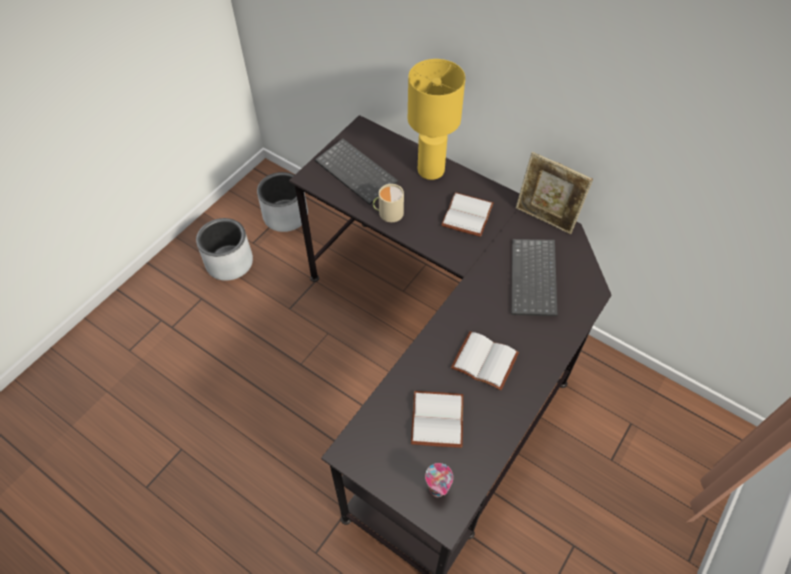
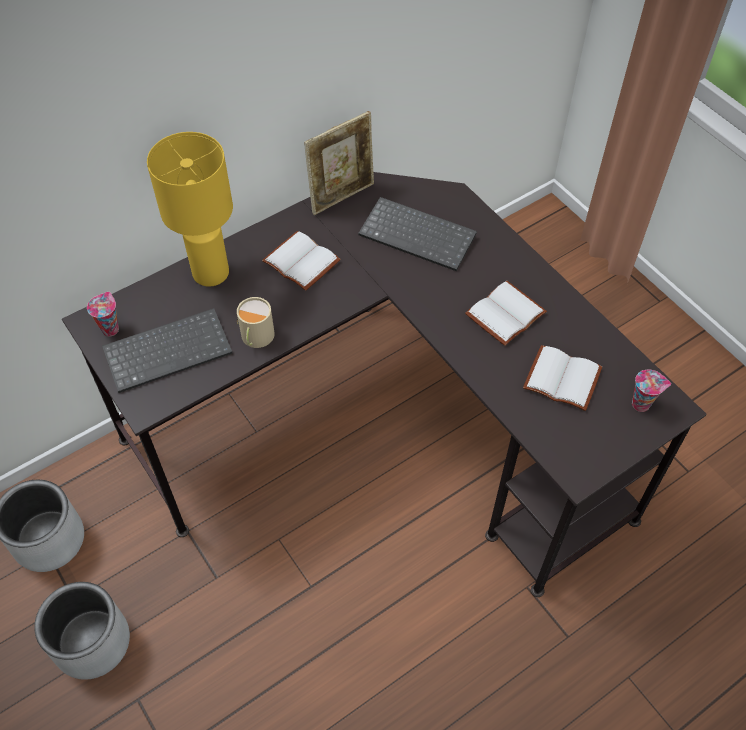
camera: 70 degrees left, 0 degrees up
none -> cup [87,292,119,336]

